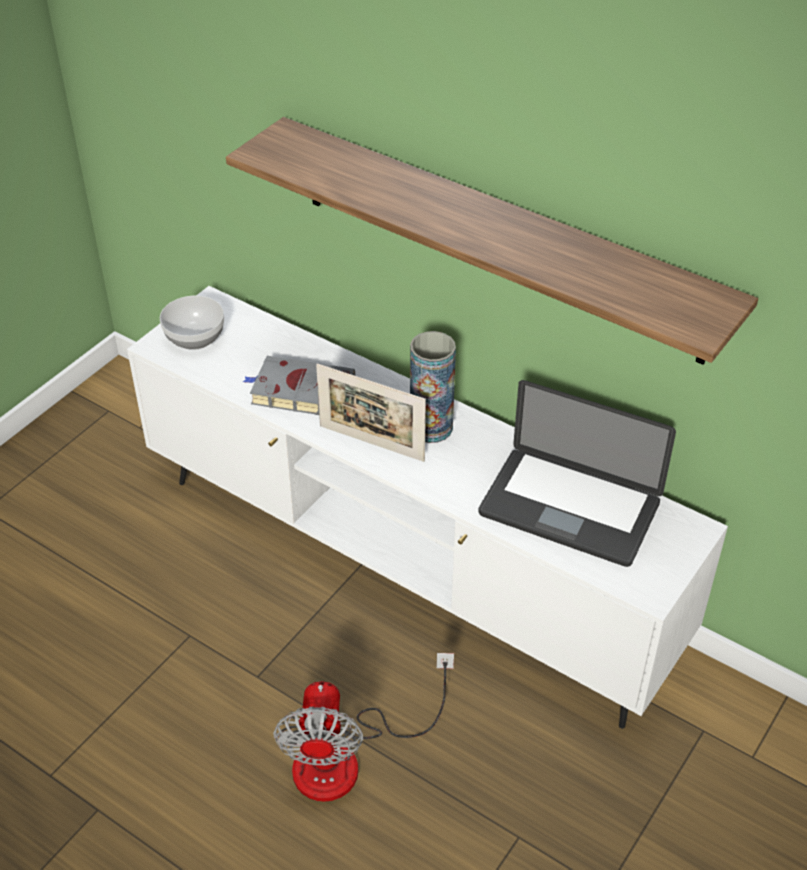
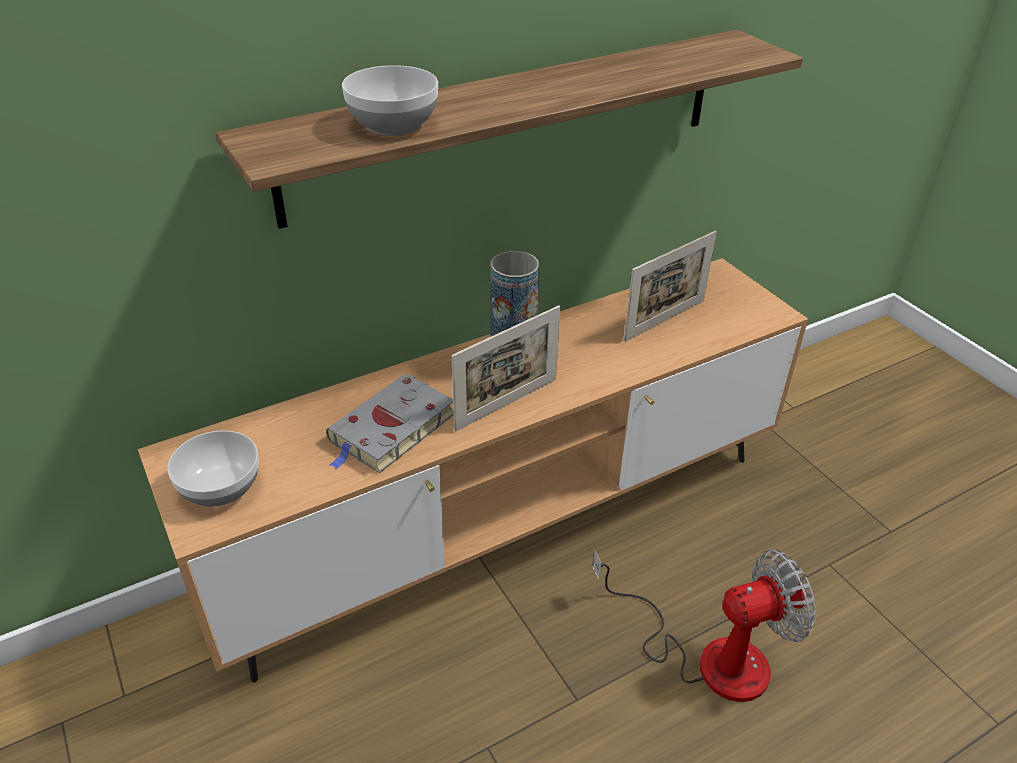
camera: 65 degrees left, 5 degrees down
white tv stand [127,286,728,729] -> brown tv stand [138,258,808,682]
fan [273,653,454,802] -> fan turned 45 degrees counterclockwise [592,549,816,702]
laptop [478,380,676,567] -> picture frame [624,231,717,341]
none -> bowl [342,65,438,136]

